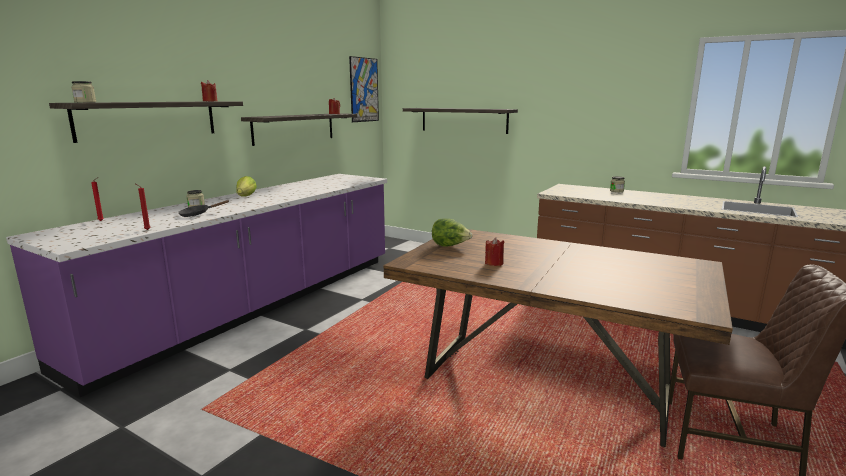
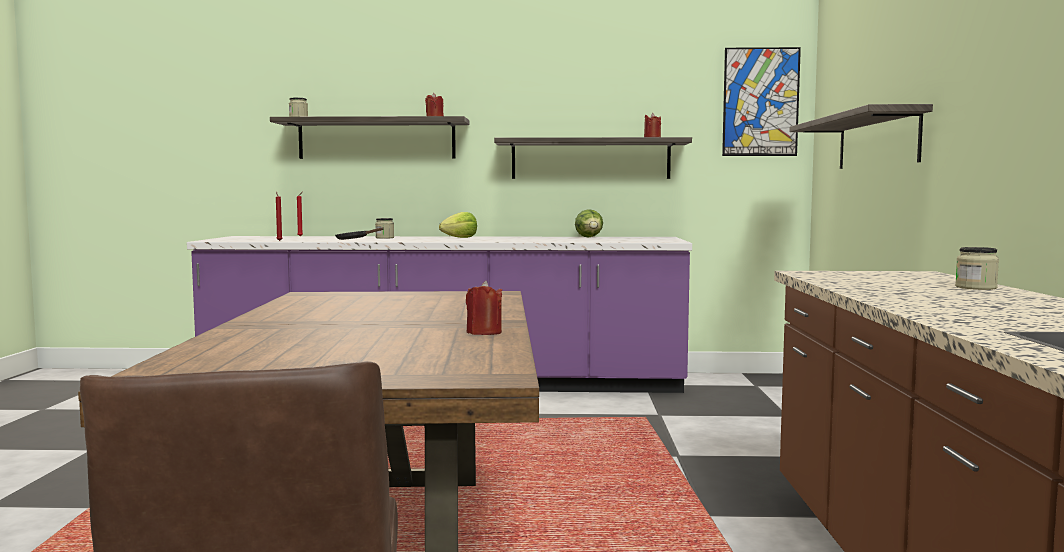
camera: 60 degrees right, 10 degrees down
lettuce [432,218,473,247] -> lettuce moved to [575,209,603,237]
red candle [485,237,505,266] -> red candle moved to [466,281,502,335]

